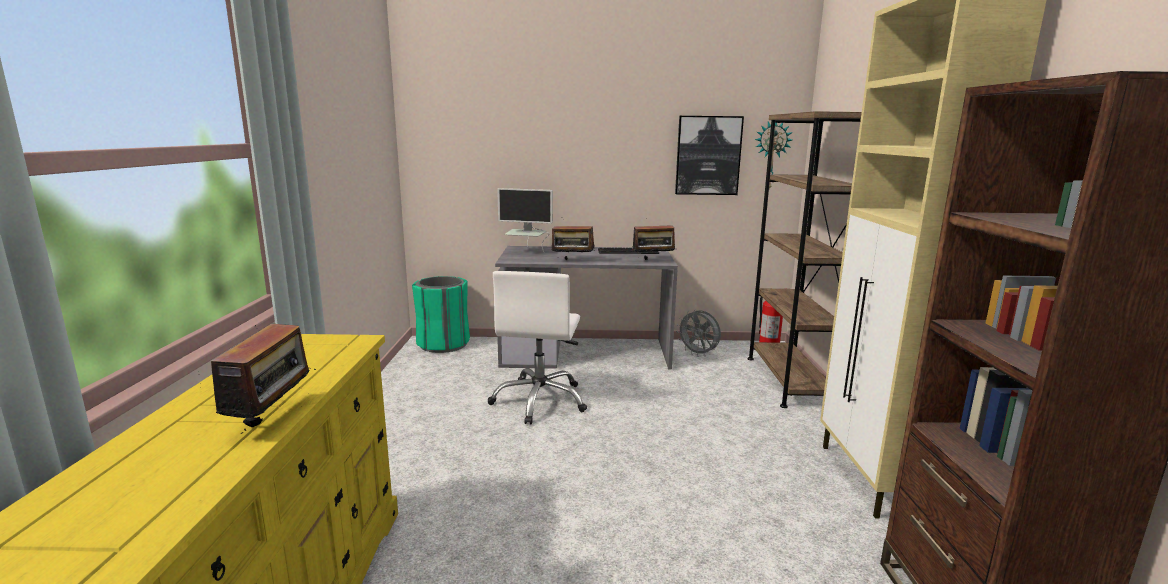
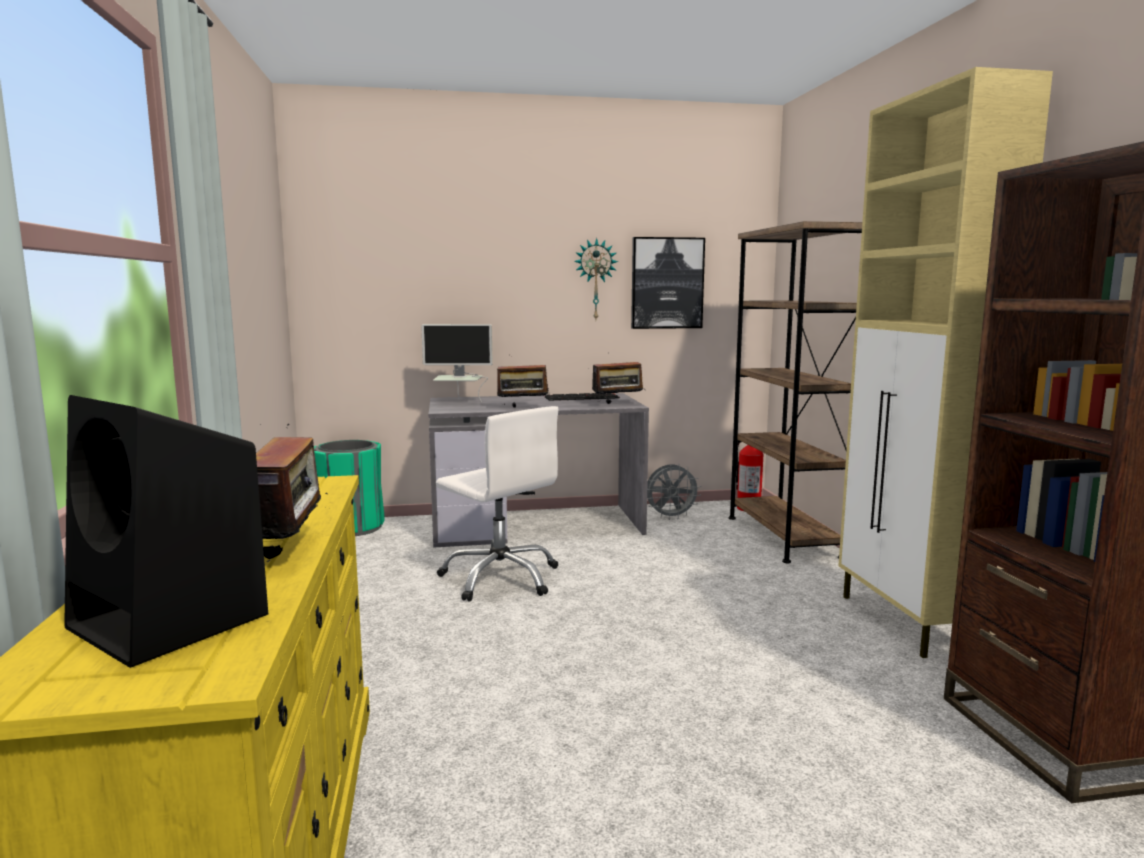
camera: 10 degrees left, 5 degrees down
white office chair [488,271,587,424] -> white office chair turned 45 degrees counterclockwise [436,406,558,602]
grey fan [676,309,721,357] -> grey fan turned 45 degrees counterclockwise [647,463,701,520]
wall clock [755,122,793,189] -> wall clock moved to [574,238,618,319]
none -> black speaker [64,395,269,668]

